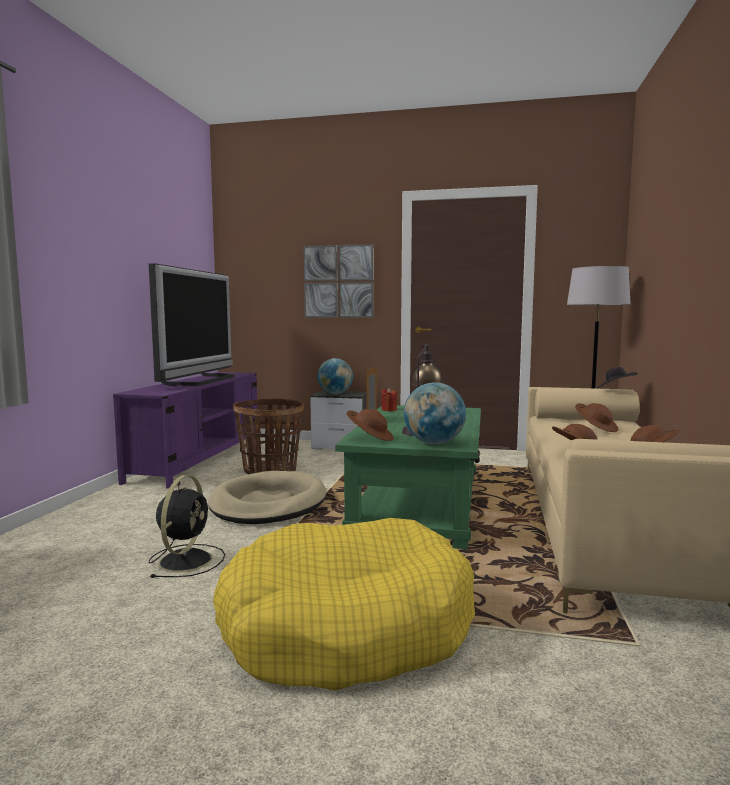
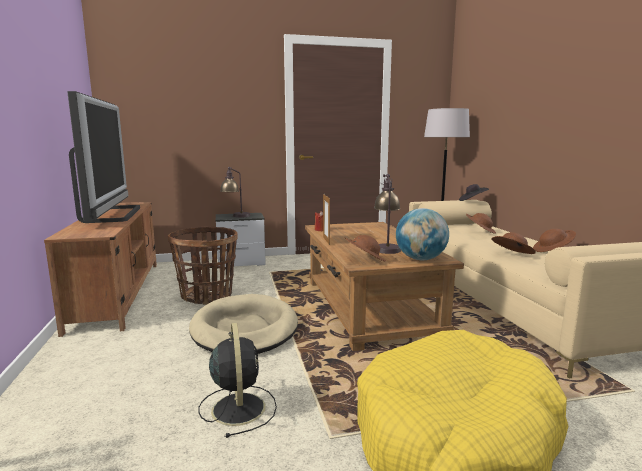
camera: 25 degrees left, 5 degrees up
purple tv stand [113,372,257,488] -> brown tv stand [44,202,157,337]
picture [304,244,374,318] -> none
globe [317,358,353,394] -> table lamp [221,167,250,218]
green coffee table [335,405,481,549] -> brown coffee table [305,222,464,351]

